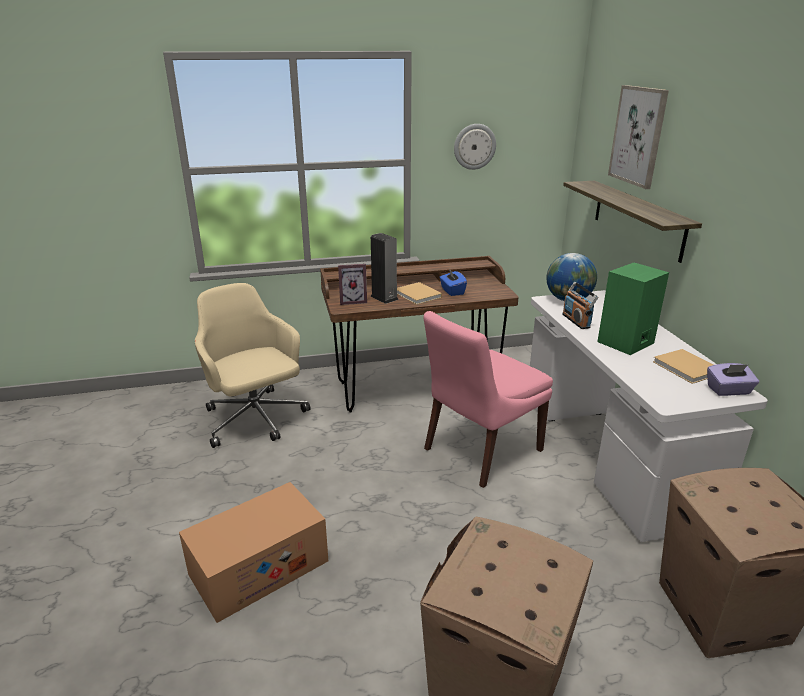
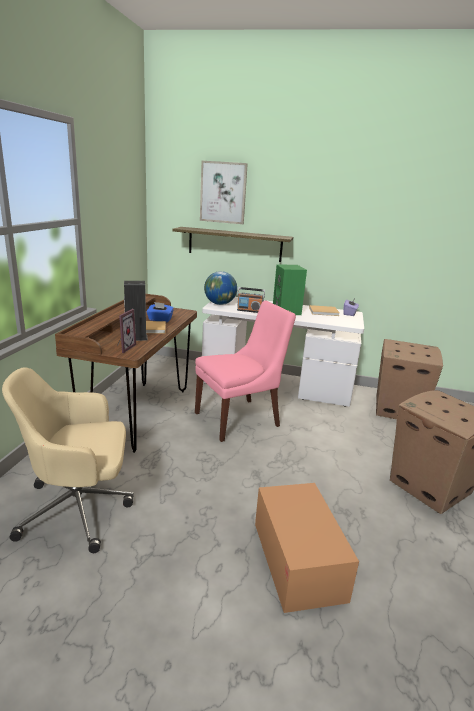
camera: 65 degrees left, 5 degrees down
pink chair [424,311,553,488] -> pink chair turned 105 degrees counterclockwise [195,301,296,442]
wall clock [454,124,496,170] -> none

